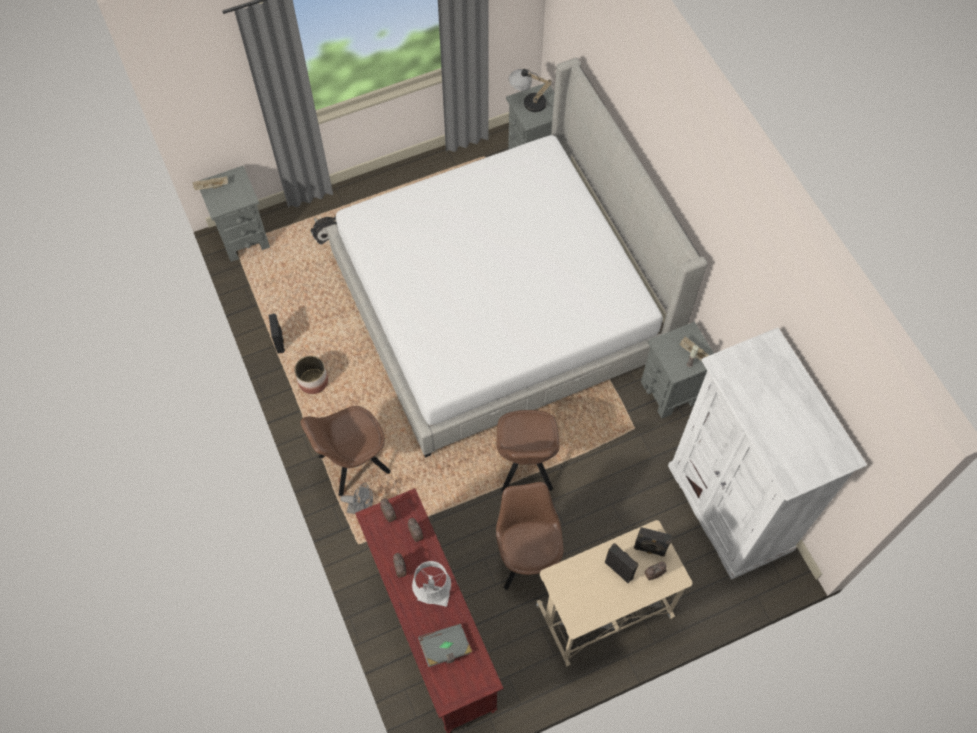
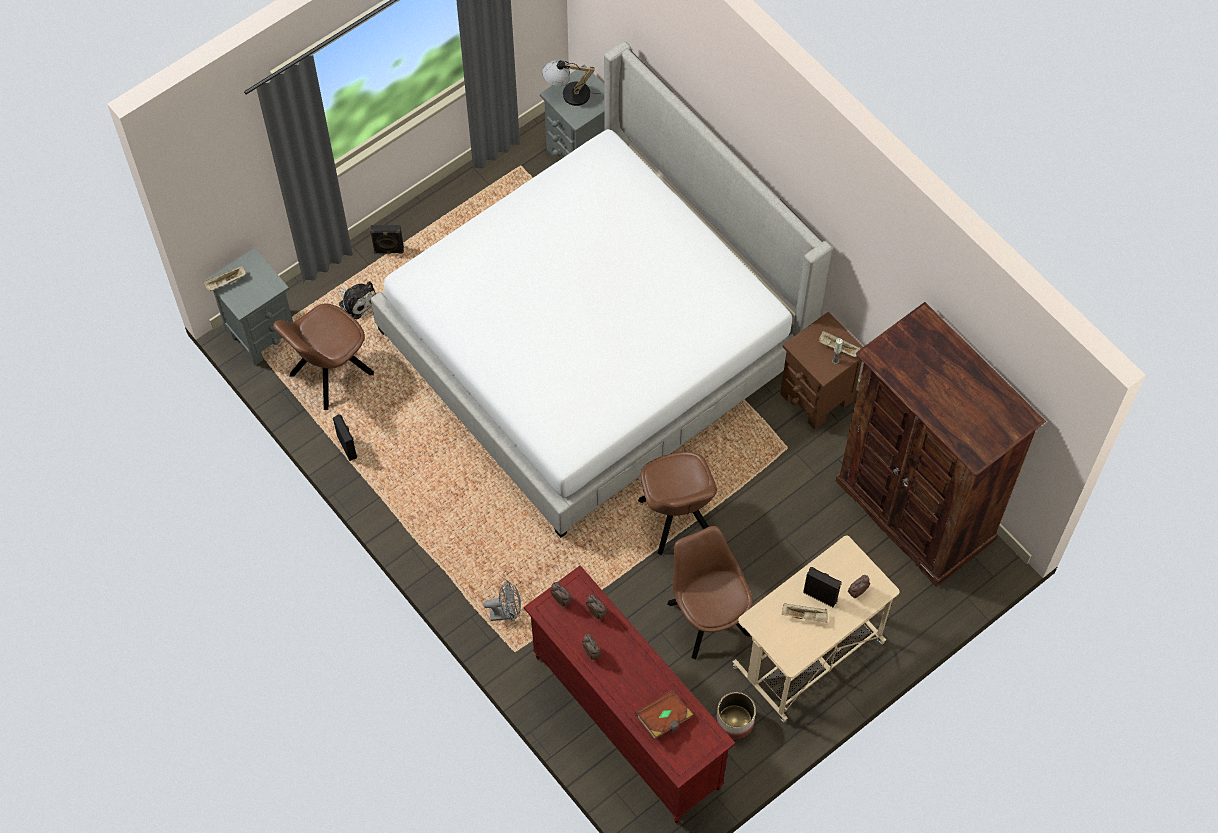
camera: 15 degrees left, 0 degrees up
planter [294,356,328,394] -> planter moved to [716,692,756,739]
brown chair [300,406,391,496] -> brown chair moved to [273,304,374,410]
grey table lamp [412,561,451,607] -> none
grey book [418,623,472,667] -> brown book [634,690,693,740]
black speaker [634,527,672,557] -> black speaker moved to [370,225,404,254]
grey nightstand [641,321,714,419] -> brown nightstand [780,312,863,430]
white wardrobe [668,328,867,580] -> brown wardrobe [836,302,1046,587]
none -> beige tray [782,603,828,623]

